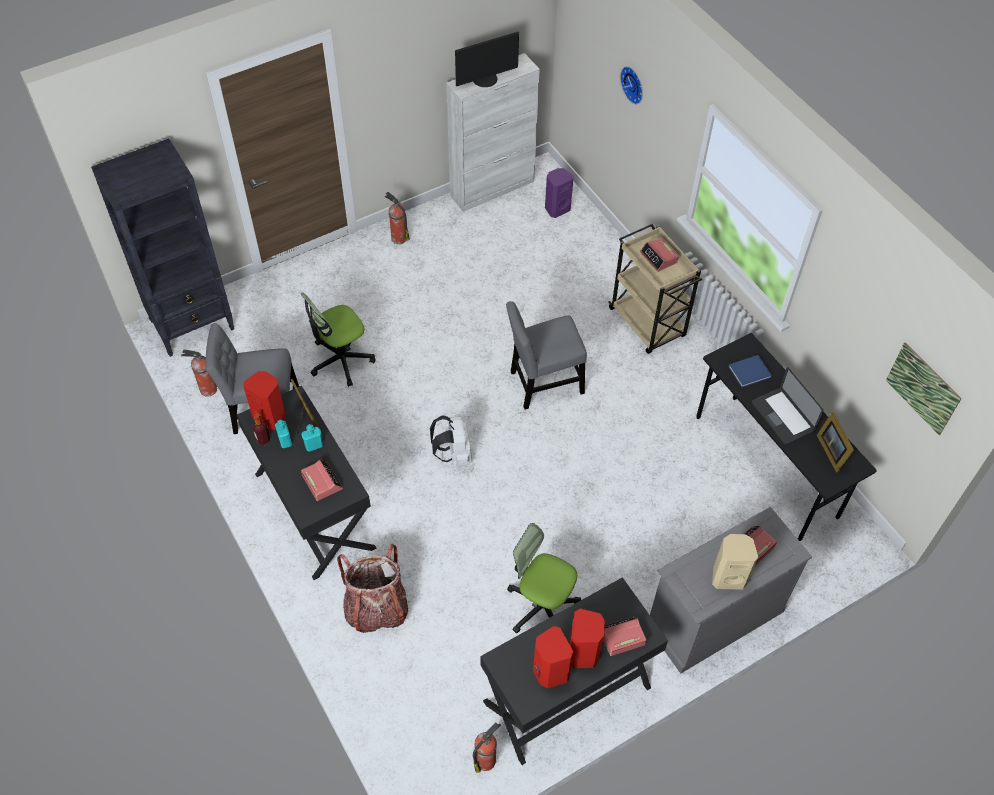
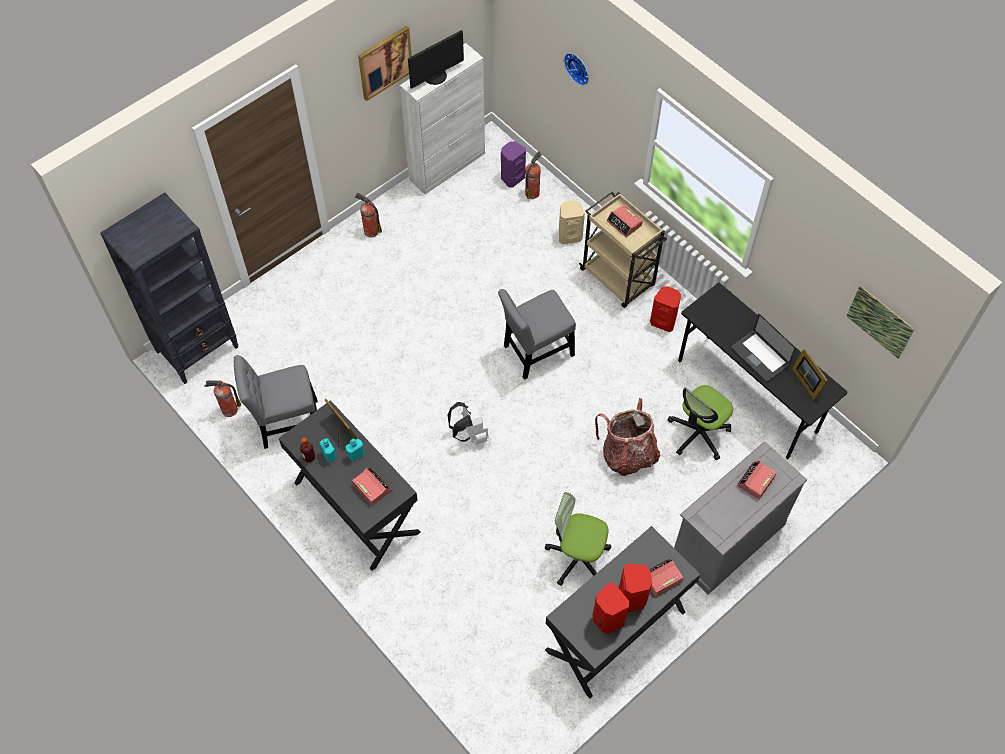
camera: 10 degrees left, 5 degrees up
red speaker [243,371,286,431] -> red speaker moved to [650,286,681,332]
office chair [301,292,376,387] -> office chair moved to [667,385,733,460]
backpack [337,544,408,633] -> backpack moved to [595,398,660,476]
fire extinguisher [473,723,501,773] -> fire extinguisher moved to [525,151,542,199]
beige speaker [712,534,758,590] -> beige speaker moved to [559,200,585,244]
blue book [729,355,772,387] -> none
none -> picture [358,26,412,101]

